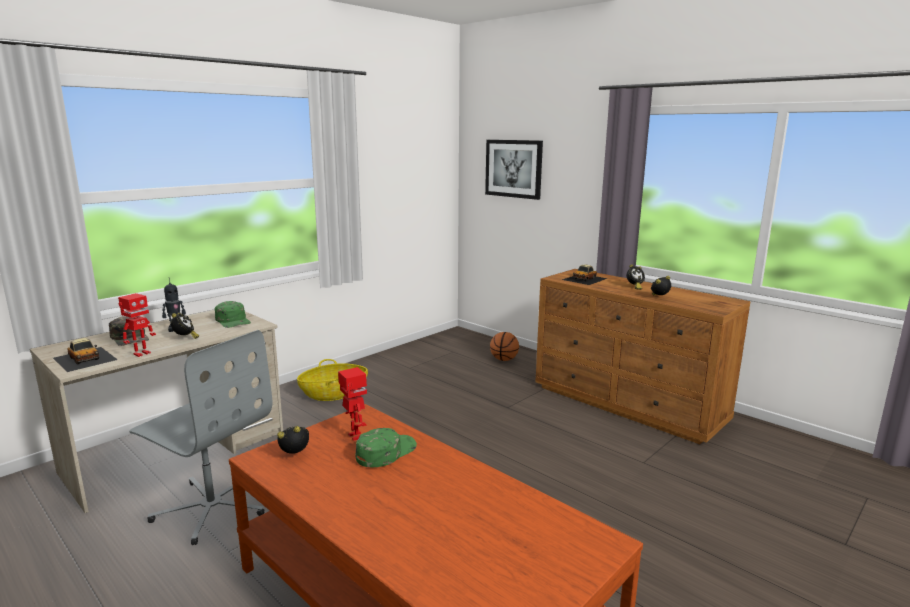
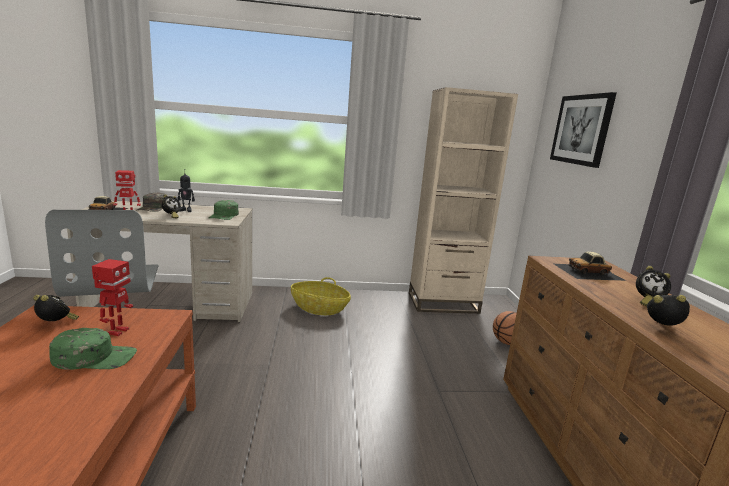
camera: 40 degrees right, 0 degrees up
none -> beige bookcase [409,87,518,314]

